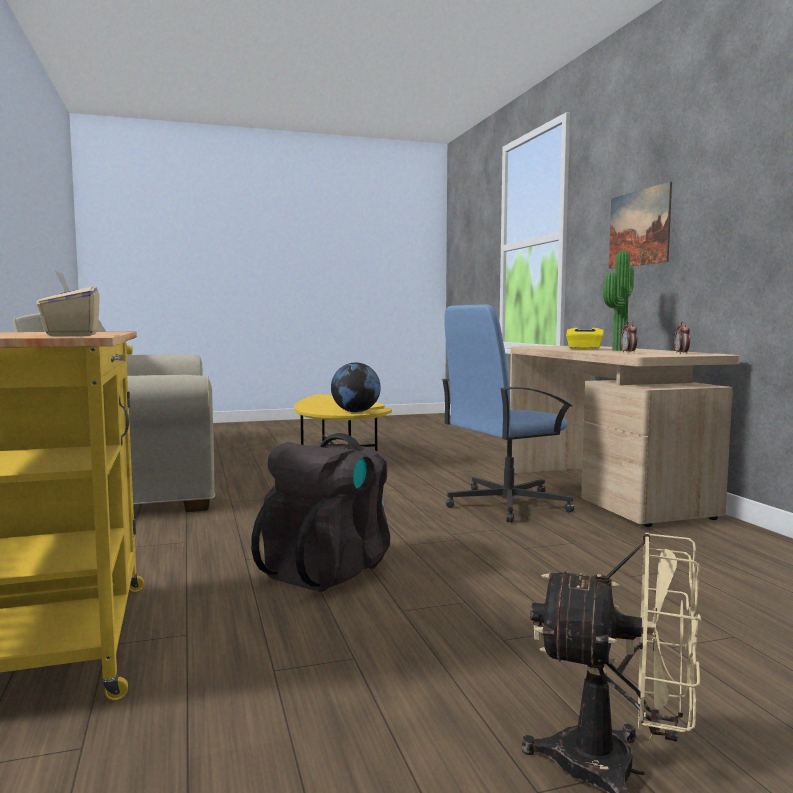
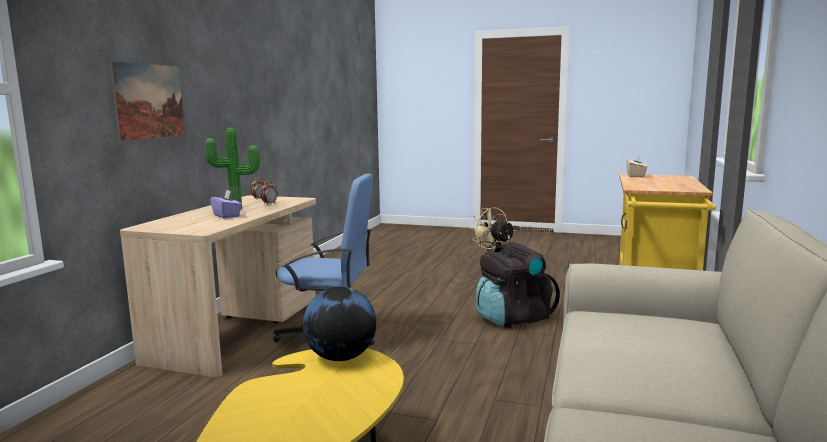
camera: 145 degrees left, 5 degrees up
yellow tissue box [566,321,604,349] -> purple tissue box [210,190,242,219]

